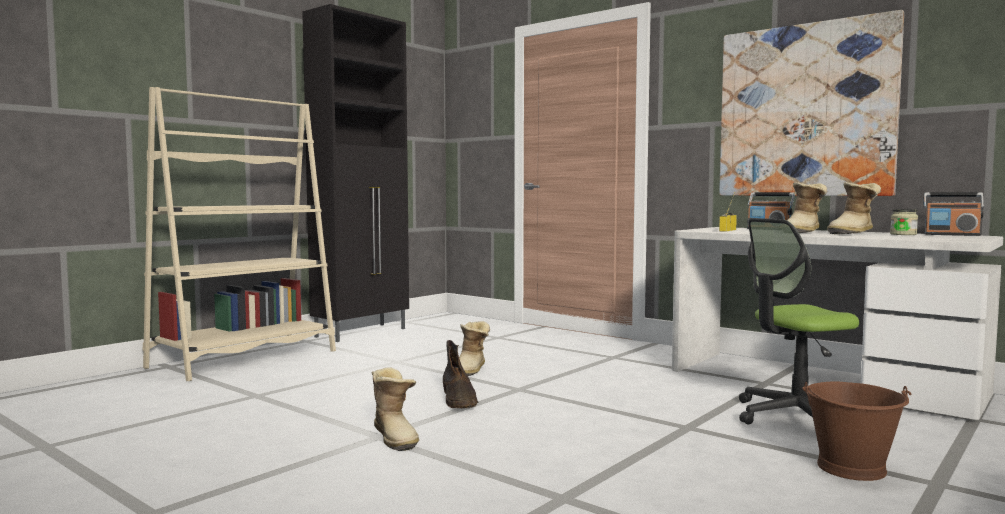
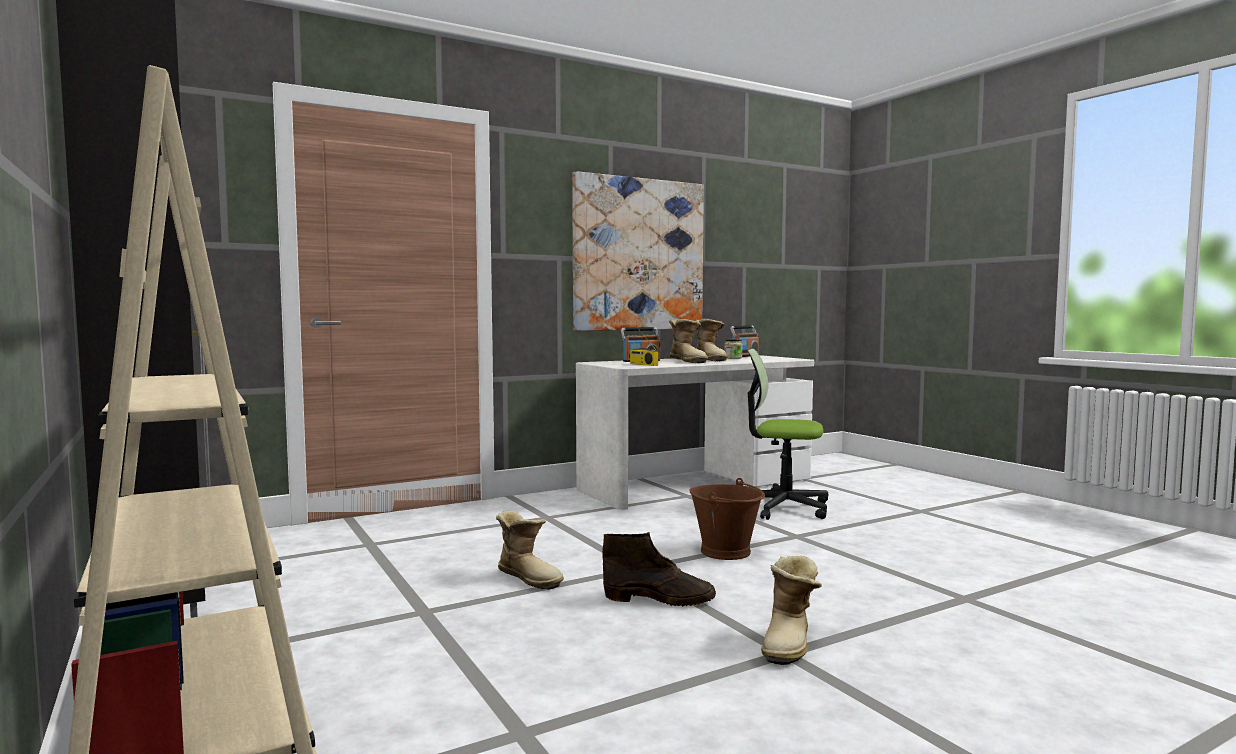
camera: 70 degrees left, 0 degrees up
boot [372,367,419,451] -> boot turned 120 degrees clockwise [761,556,822,665]
office chair [739,218,859,424] -> office chair turned 105 degrees clockwise [747,348,828,520]
brown bucket [802,381,911,481] -> brown bucket moved to [689,478,765,560]

